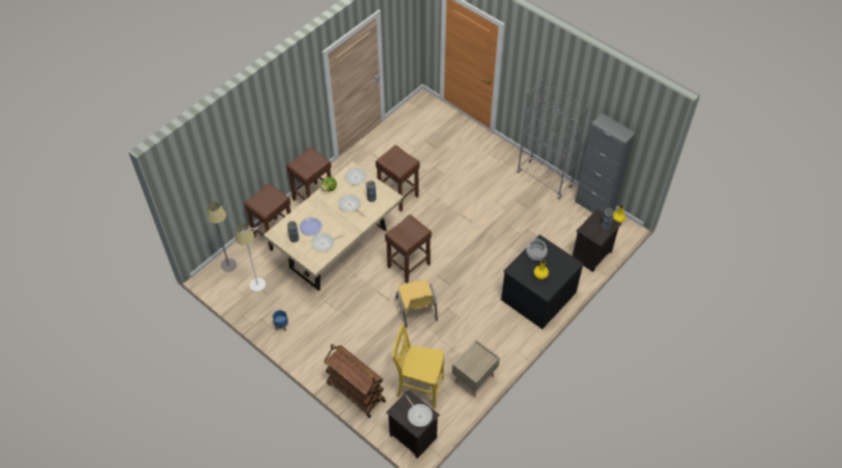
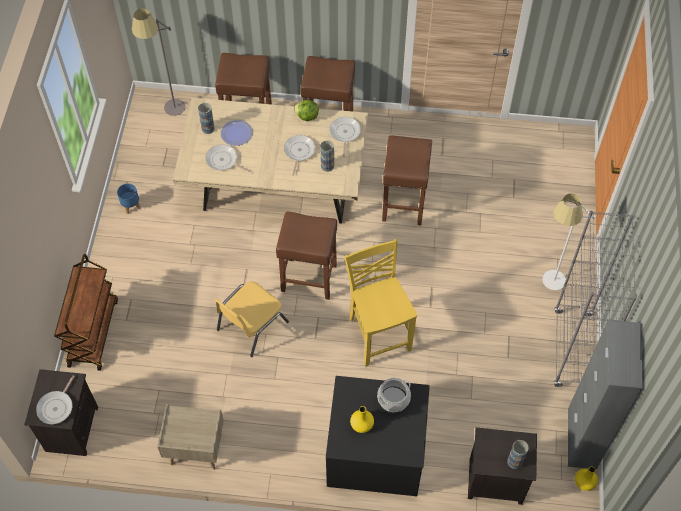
camera: 55 degrees right, 5 degrees up
white floor lamp [235,223,266,292] -> white floor lamp moved to [542,193,596,290]
yellow chair [392,323,444,408] -> yellow chair moved to [344,239,417,366]

